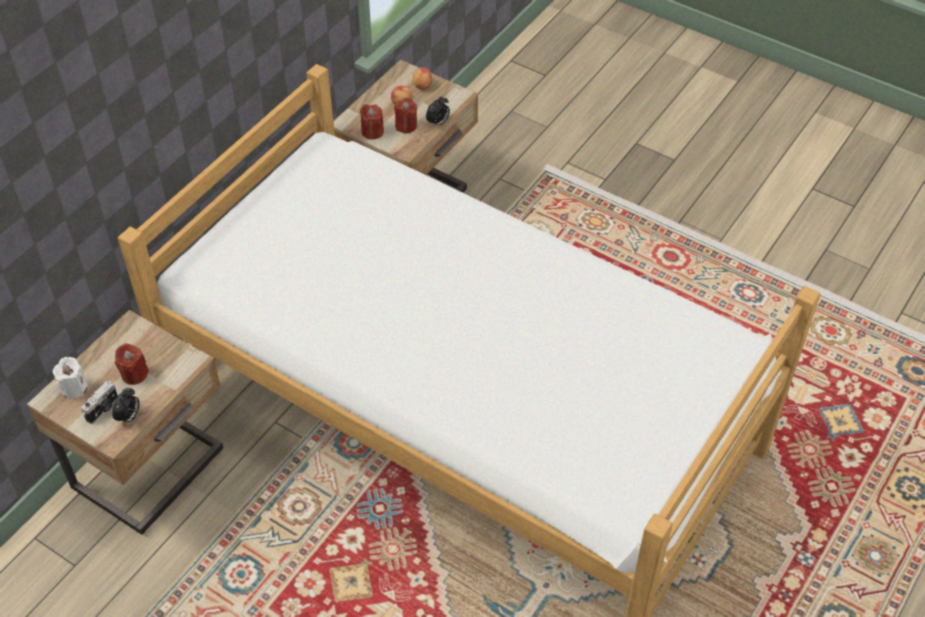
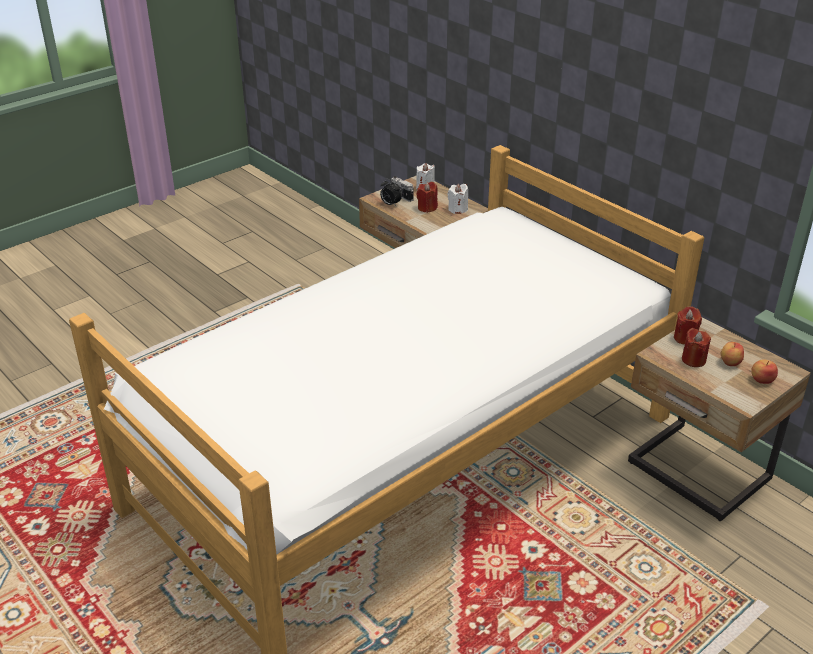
camera: 105 degrees right, 15 degrees down
alarm clock [426,96,450,127] -> none
none -> white candle [447,184,468,214]

